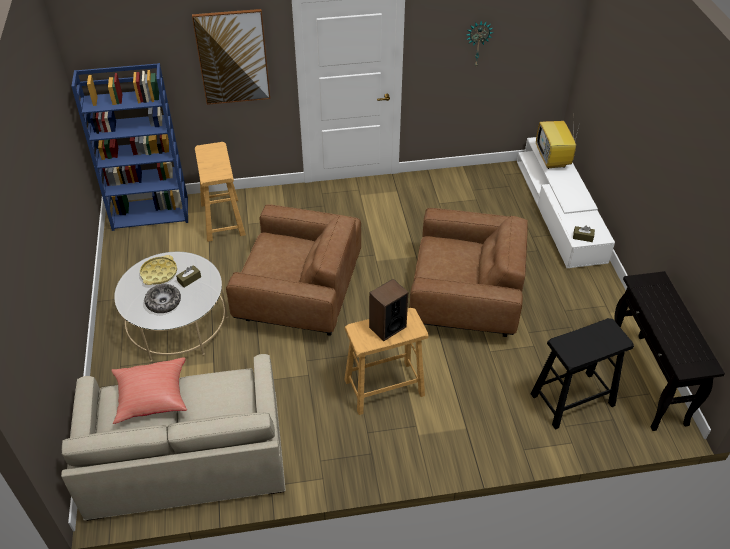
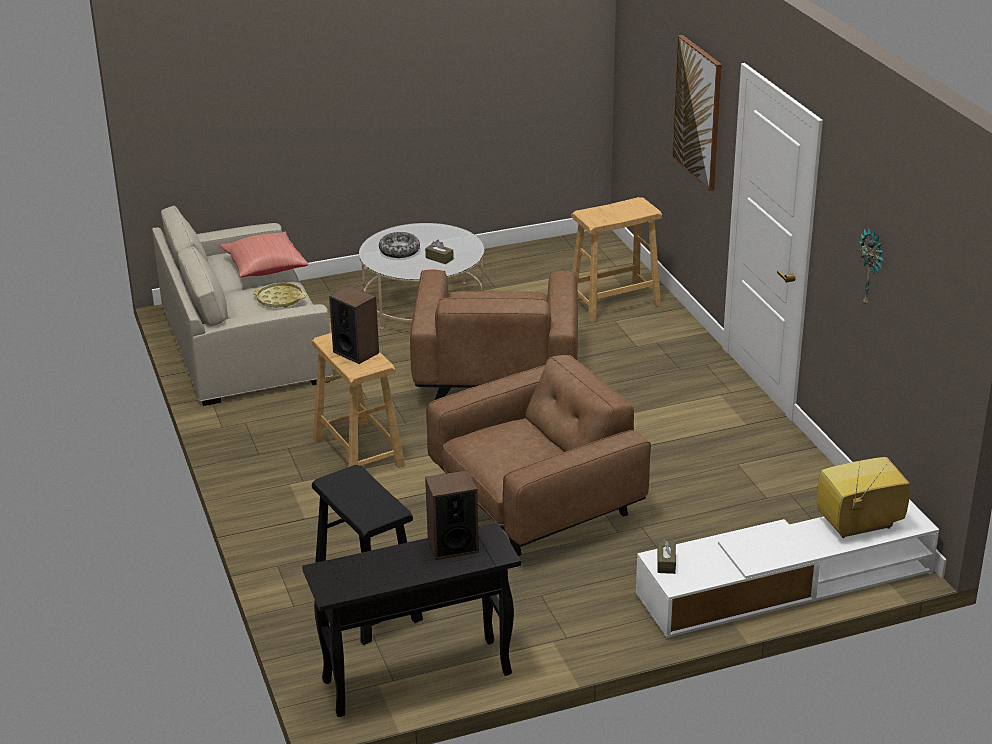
camera: 80 degrees right, 15 degrees down
blue bookcase [71,63,188,231] -> none
yellow tray [140,255,177,285] -> yellow tray moved to [253,283,307,308]
brown armchair [409,208,528,337] -> brown armchair turned 120 degrees counterclockwise [426,355,651,556]
none -> speaker [425,470,479,560]

